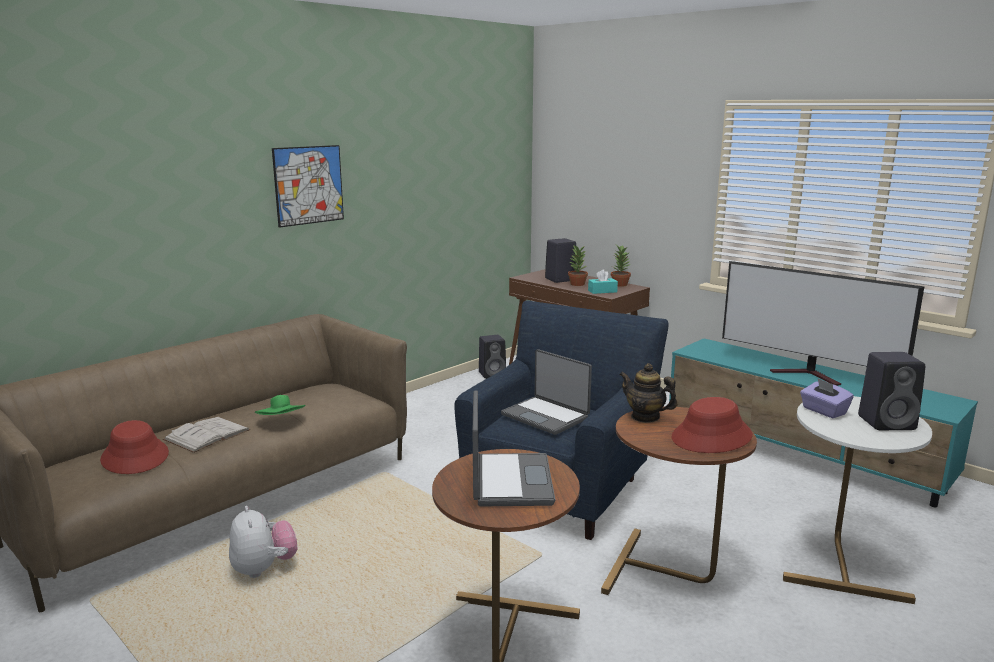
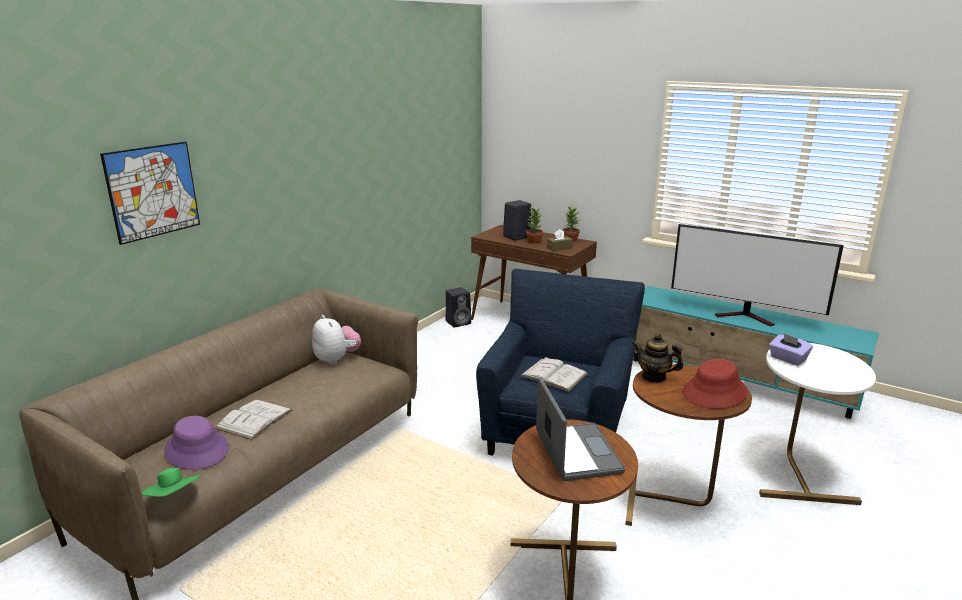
camera: 10 degrees left, 5 degrees up
red hat [100,420,169,474] -> purple hat [164,416,229,470]
plush toy [229,506,298,578] -> plush toy moved to [312,315,361,365]
green hat [255,395,306,415] -> green hat moved to [141,468,201,497]
picture [272,145,344,228] -> picture moved to [100,141,200,245]
laptop [501,349,592,435] -> white book [520,357,588,392]
turquoise tissue box [588,269,618,294] -> brown tissue box [547,229,573,251]
black speaker [858,352,925,430] -> none

